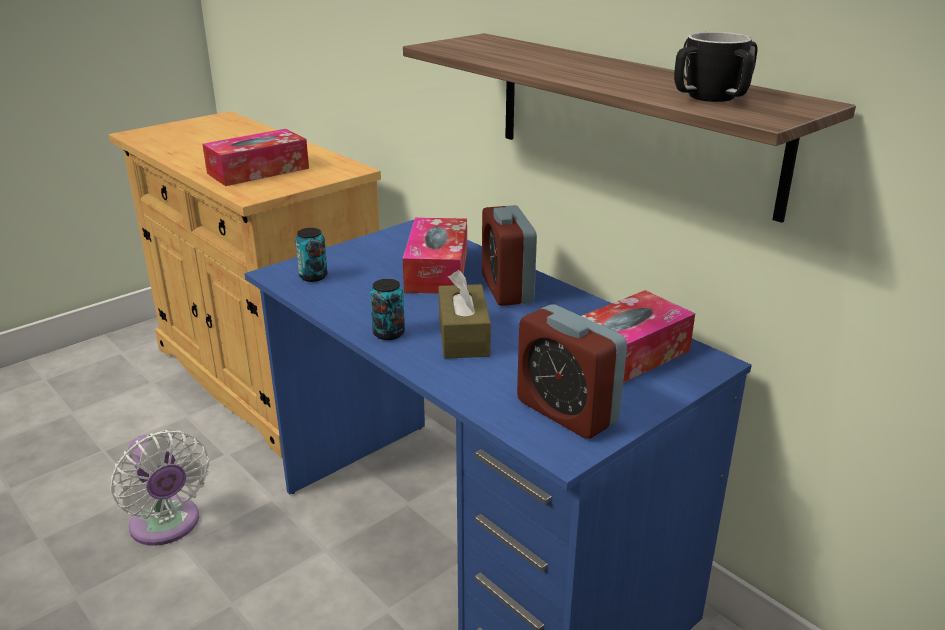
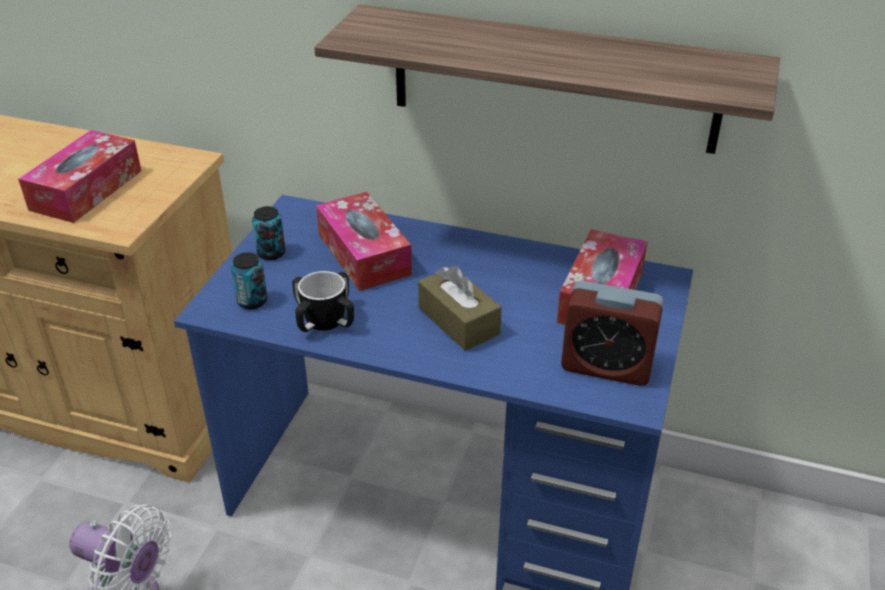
camera: 30 degrees left, 10 degrees up
can [370,279,405,340] -> can moved to [252,206,285,260]
alarm clock [482,205,537,306] -> none
mug [674,32,758,102] -> mug moved to [292,271,354,332]

